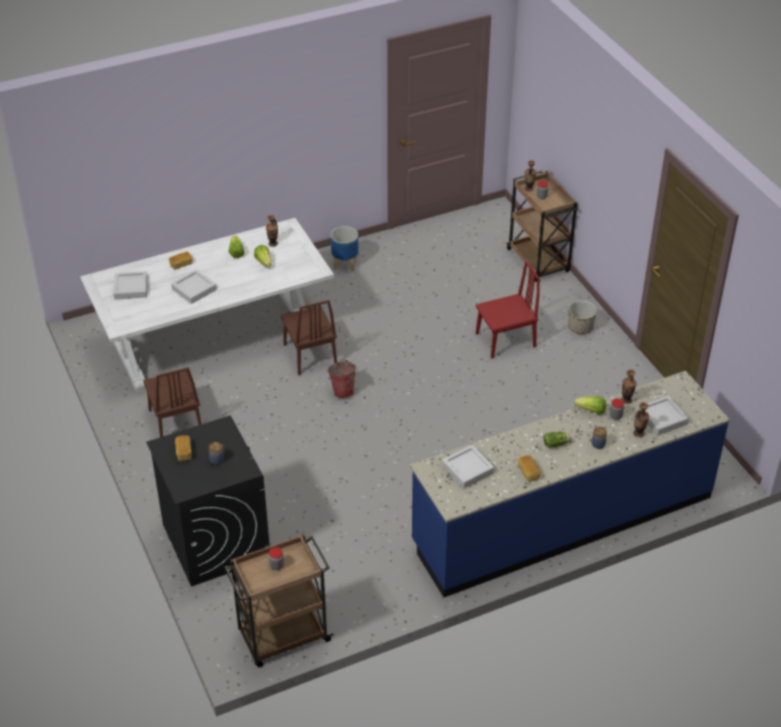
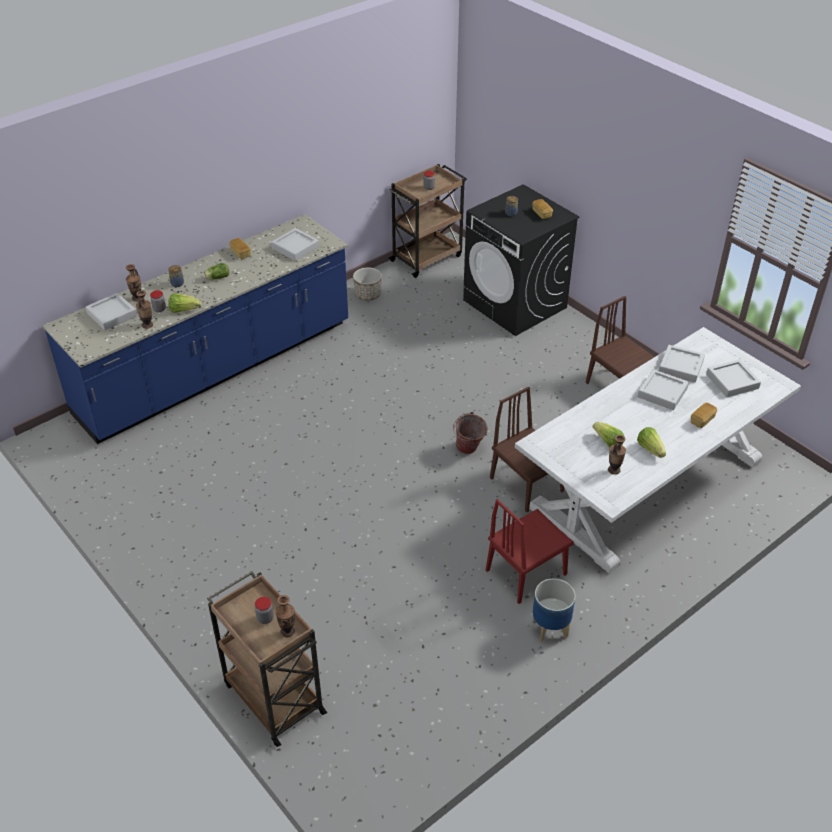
camera: 165 degrees right, 0 degrees up
red chair [476,260,540,359] -> red chair moved to [486,499,574,604]
planter [568,300,597,334] -> planter moved to [353,267,382,301]
none -> grey tray [659,345,705,383]

